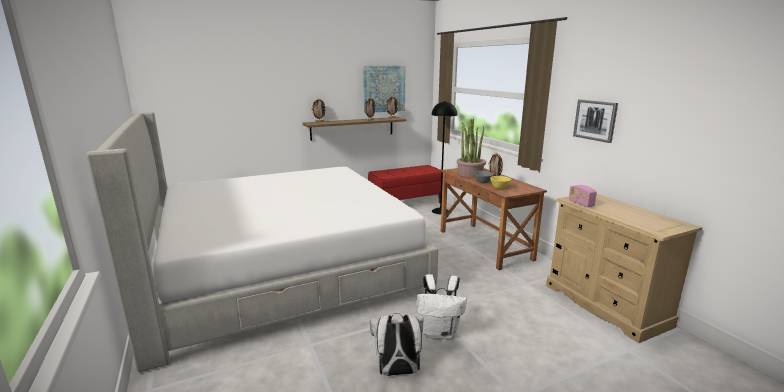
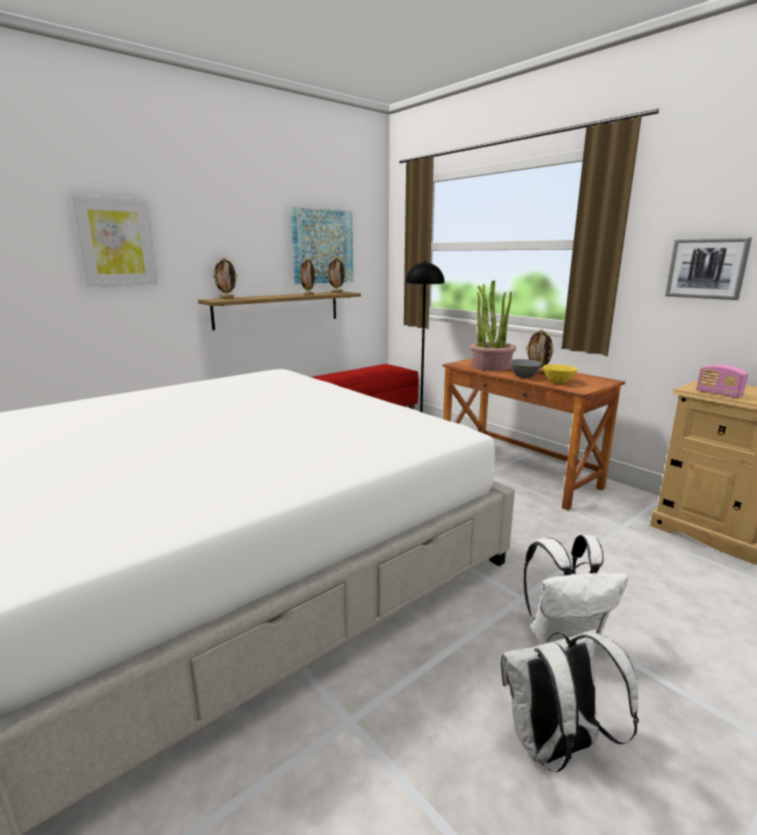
camera: 15 degrees left, 0 degrees up
none -> picture [70,195,158,287]

